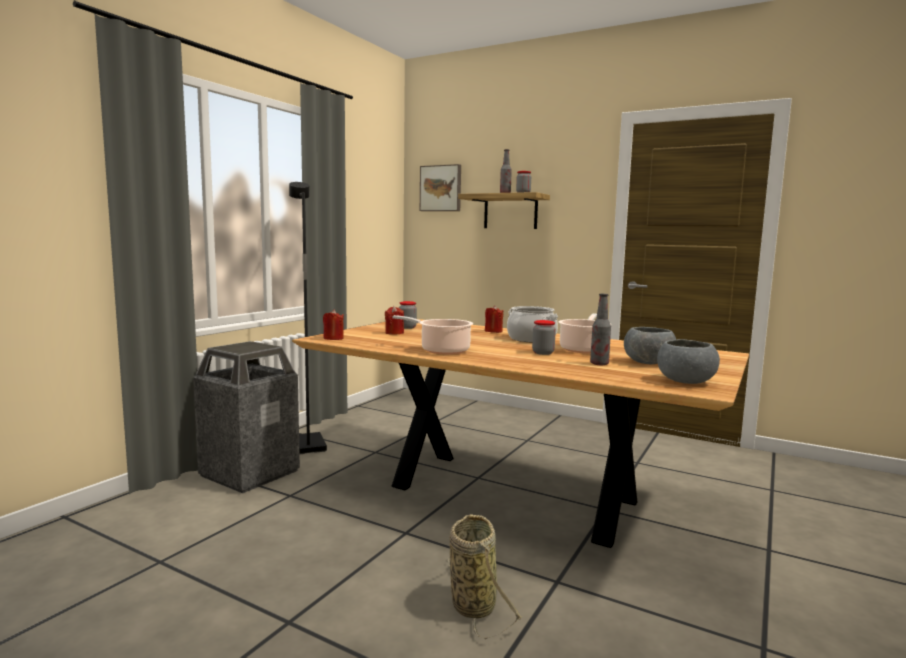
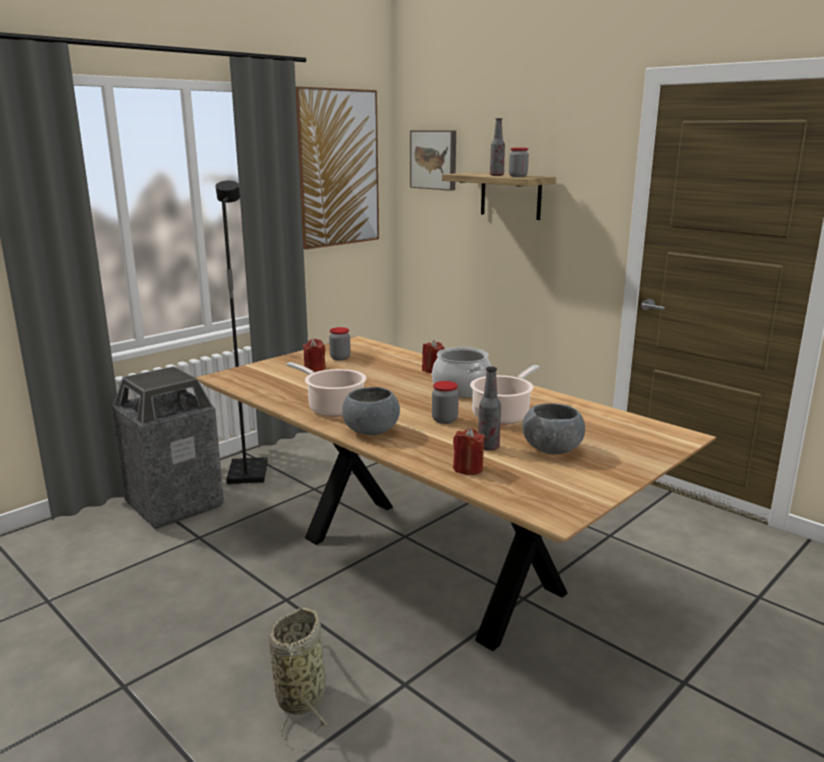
camera: 15 degrees right, 10 degrees up
red candle [323,310,344,340] -> red candle moved to [453,428,485,475]
grey bowl [657,339,720,384] -> grey bowl moved to [342,387,400,435]
none -> picture [296,86,379,250]

